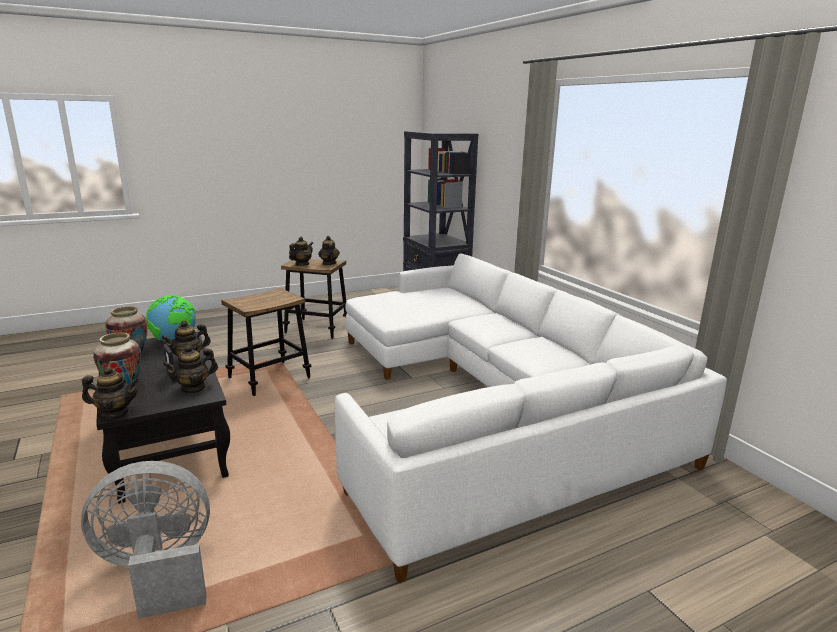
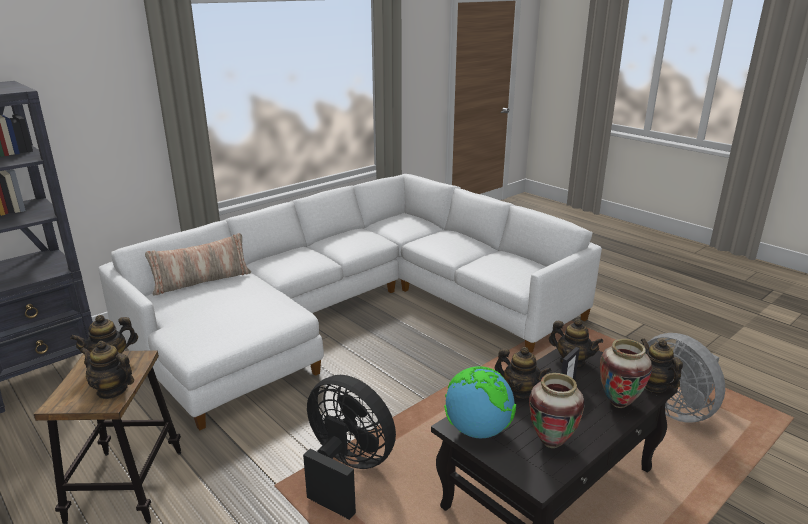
camera: 105 degrees left, 5 degrees up
stool [221,288,312,396] -> black fan [303,375,396,520]
none -> pillow [145,233,251,296]

